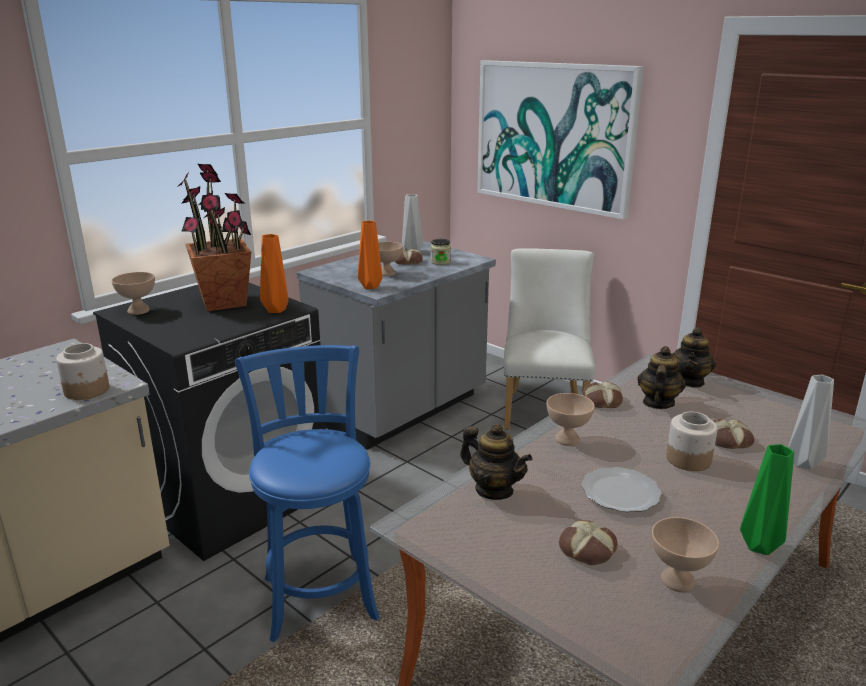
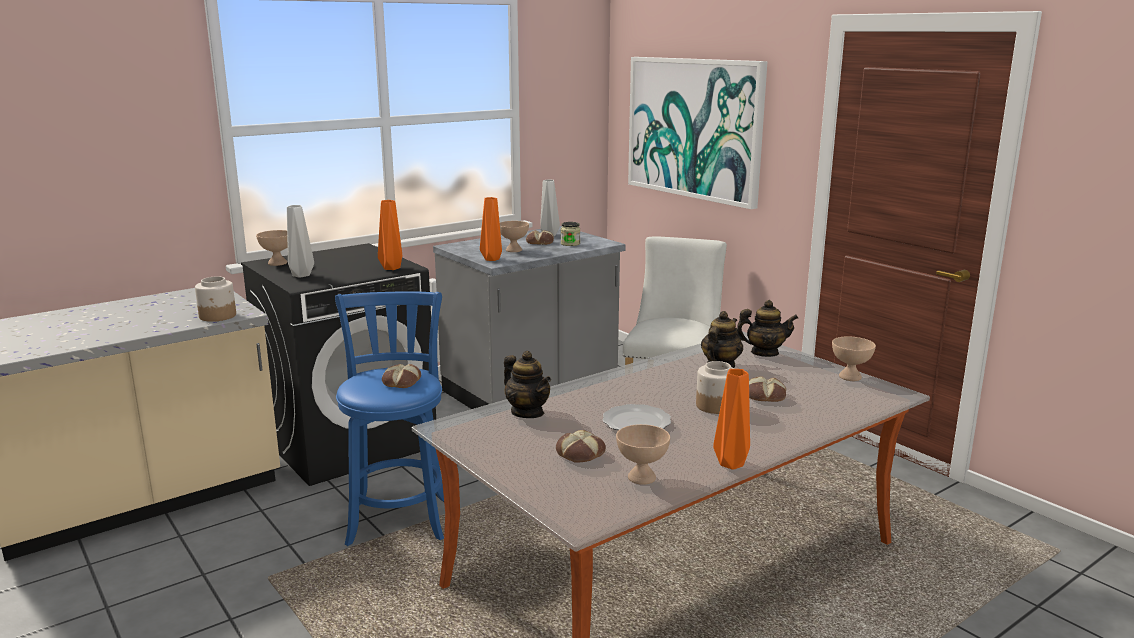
camera: 10 degrees right, 5 degrees down
potted plant [177,164,251,311] -> none
beige bowl [546,393,595,446] -> beige bowl moved to [832,336,876,381]
bread [583,381,623,408] -> bread moved to [382,364,421,388]
teapot [672,327,716,388] -> teapot turned 120 degrees counterclockwise [736,300,798,357]
green vase [740,444,794,555] -> orange vase [713,369,750,470]
grey vase [788,375,834,469] -> grey vase moved to [287,205,314,278]

